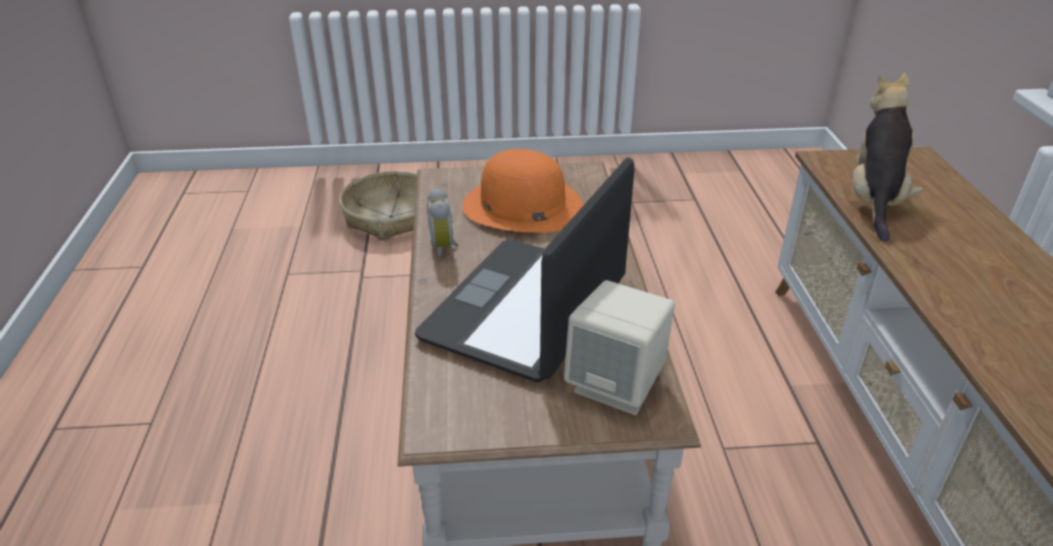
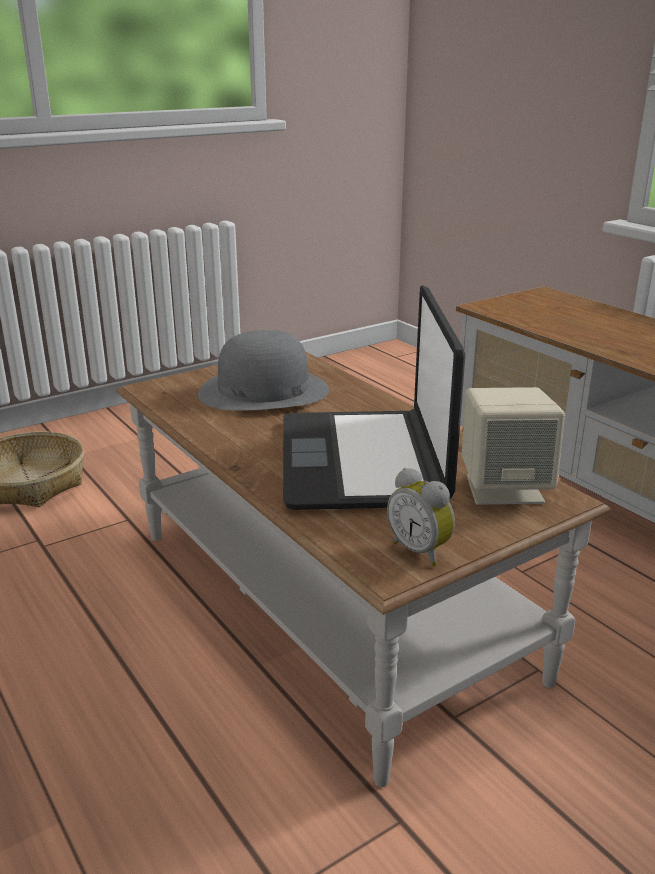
camera: 30 degrees left, 10 degrees down
alarm clock [427,188,458,259] -> alarm clock moved to [387,468,455,567]
orange hat [462,149,583,233] -> grey hat [198,330,329,411]
plush toy [852,73,923,242] -> none

